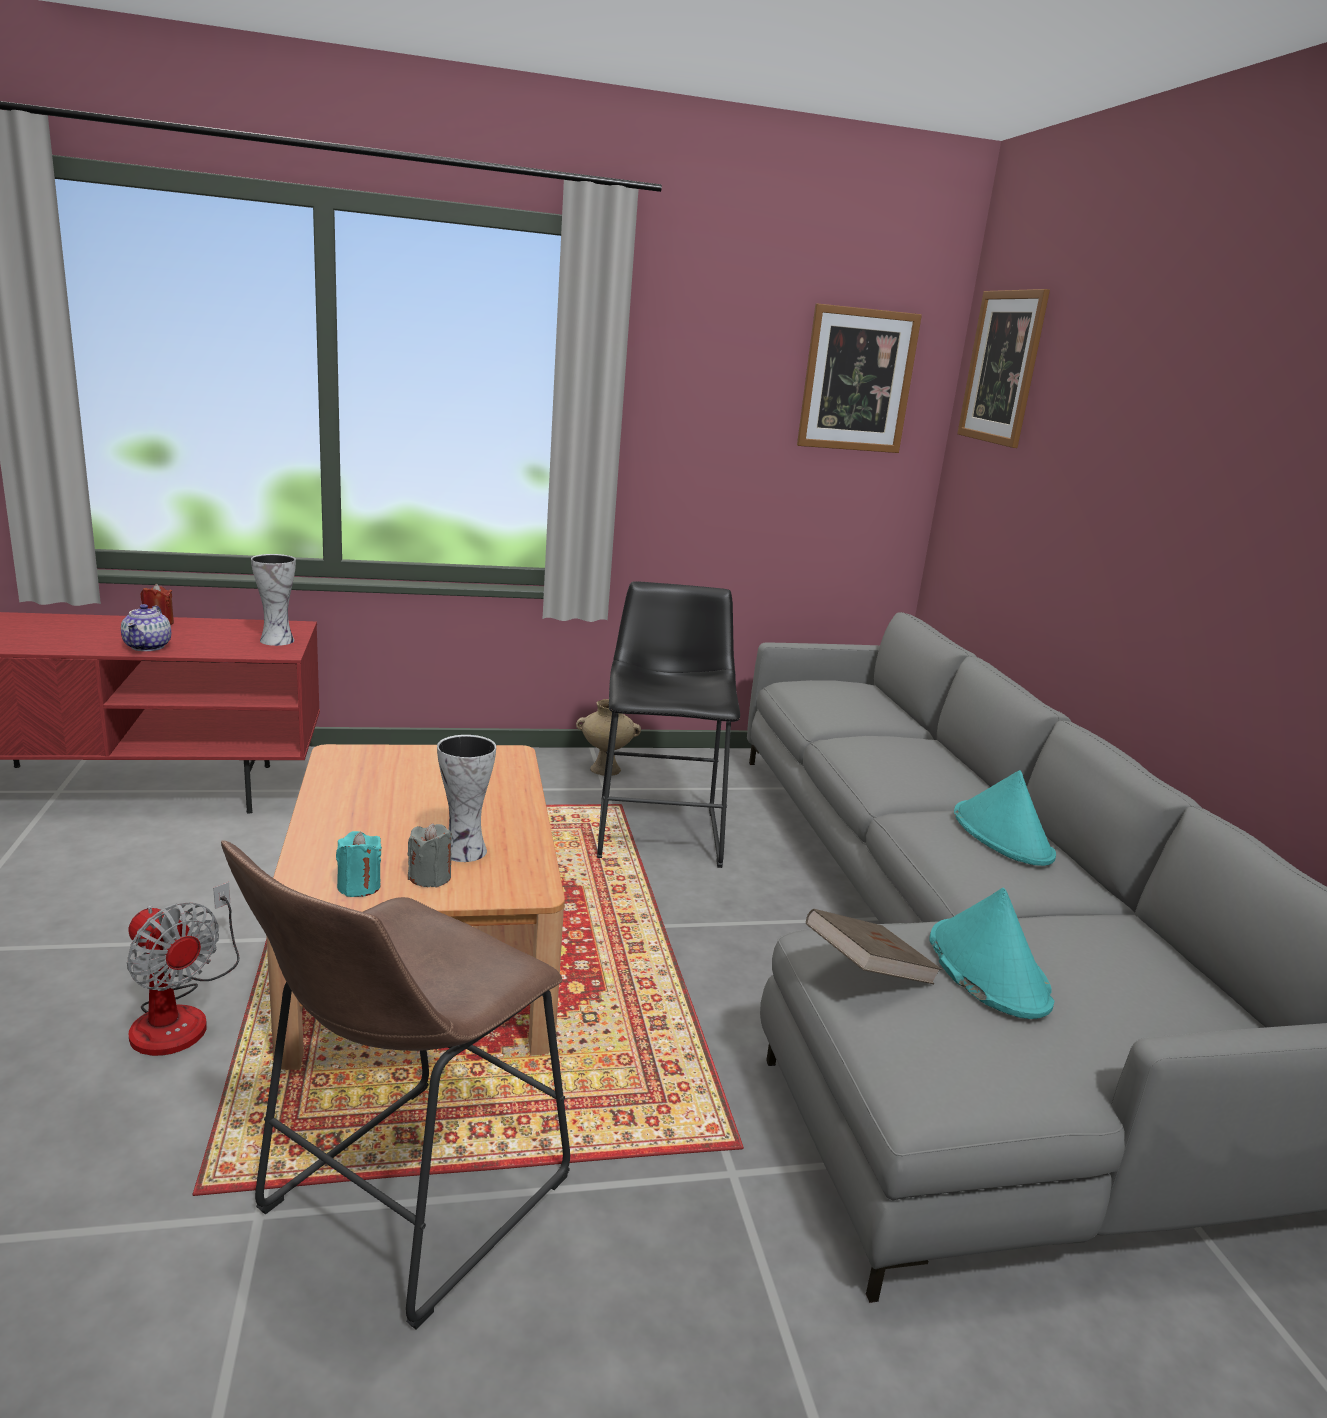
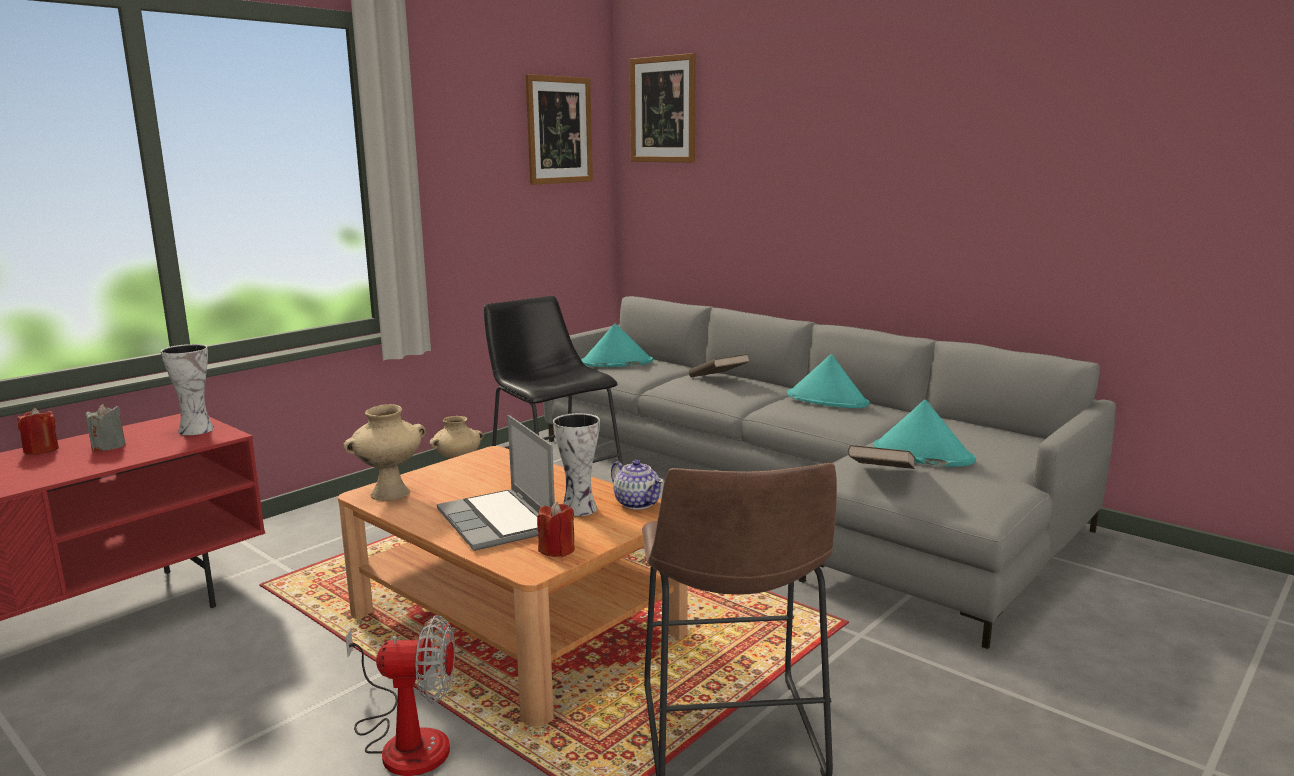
camera: 35 degrees left, 5 degrees down
teapot [121,604,171,651] -> teapot moved to [611,460,664,510]
turquoise candle [336,831,382,897] -> red candle [537,501,575,557]
grey candle [408,823,452,887] -> grey candle moved to [86,404,126,451]
none -> beige vase [344,404,426,501]
none -> laptop [437,415,555,551]
none -> turquoise hat [581,323,653,367]
none -> brown book [689,354,750,377]

